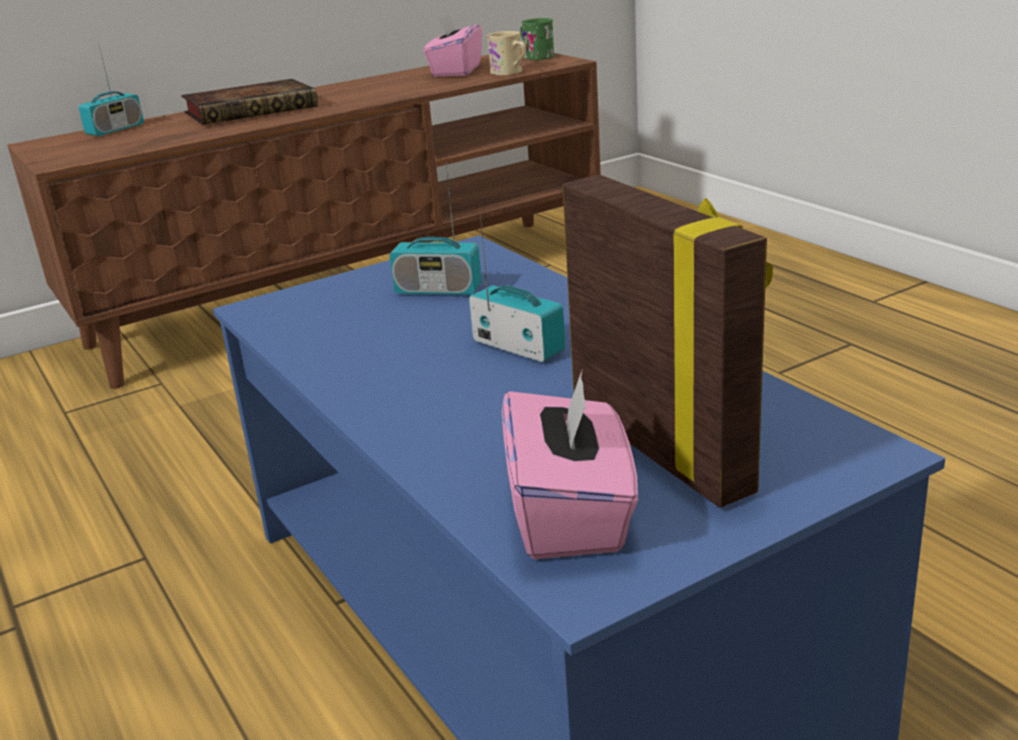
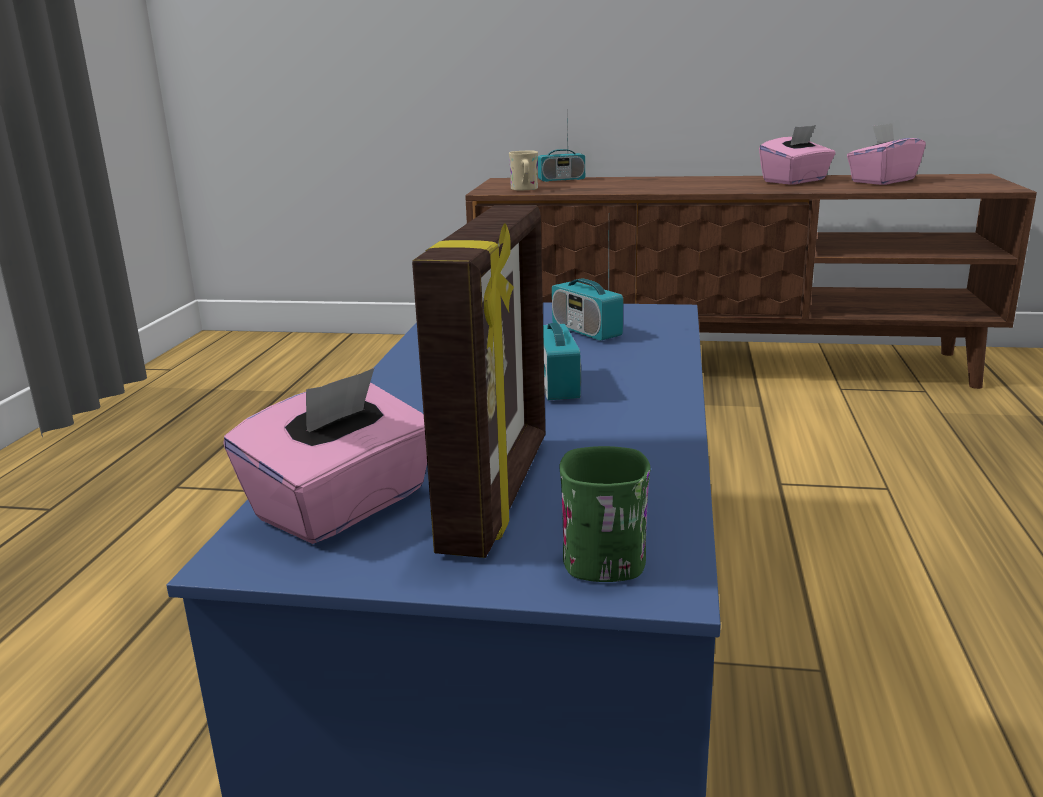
camera: 40 degrees right, 5 degrees down
book [181,79,318,125] -> none
beige mug [486,31,526,76] -> beige mug moved to [509,151,538,190]
green mug [520,18,554,60] -> green mug moved to [559,446,651,582]
none -> pink tissue box [759,125,835,185]

